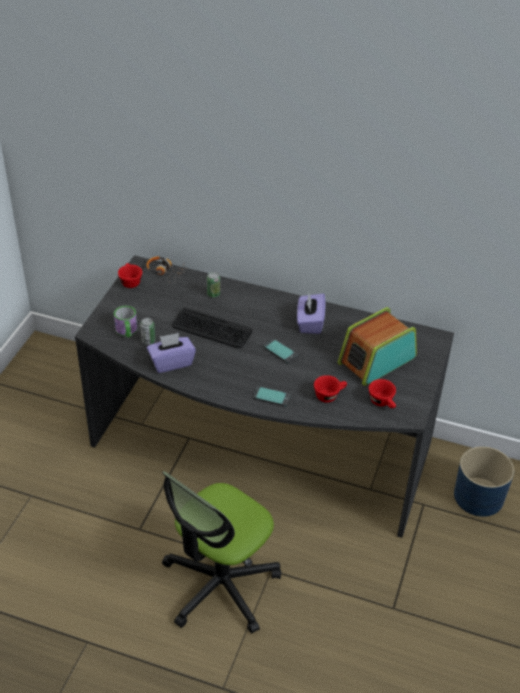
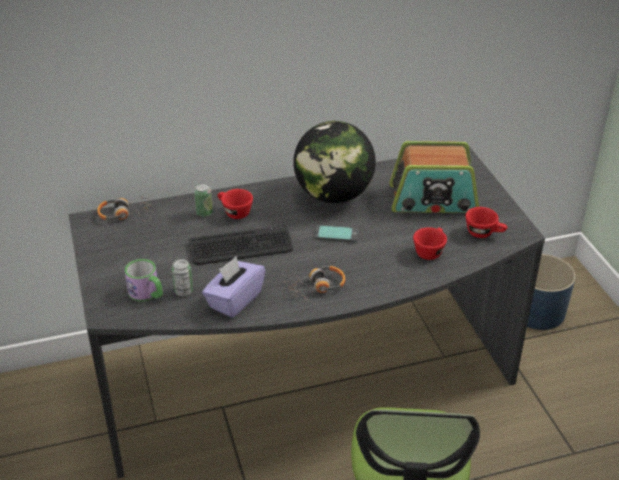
camera: 35 degrees left, 5 degrees down
red cup [118,263,142,288] -> red cup moved to [218,189,253,219]
phone [253,386,291,407] -> none
purple tissue box [297,294,326,334] -> globe [293,121,376,203]
radio [338,307,417,386] -> radio turned 105 degrees counterclockwise [389,141,479,213]
none -> headphones [282,266,345,301]

